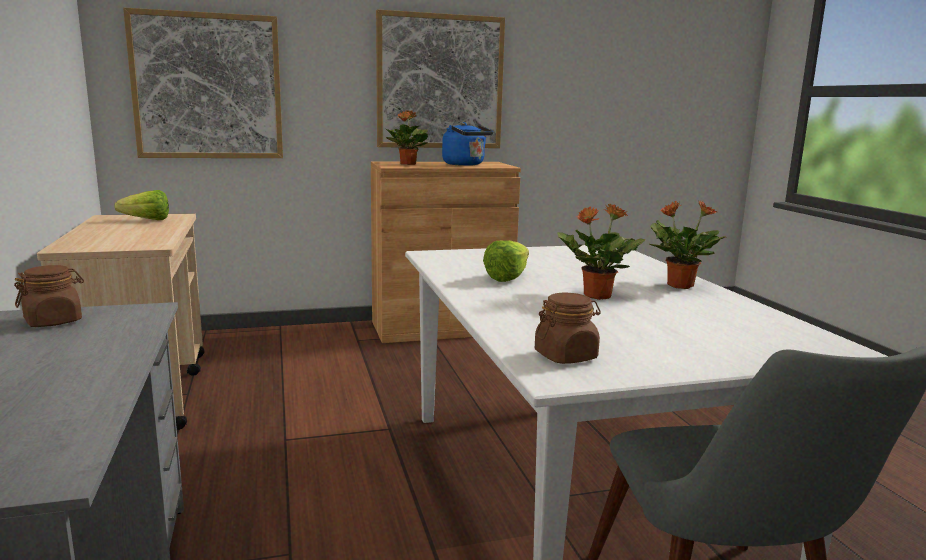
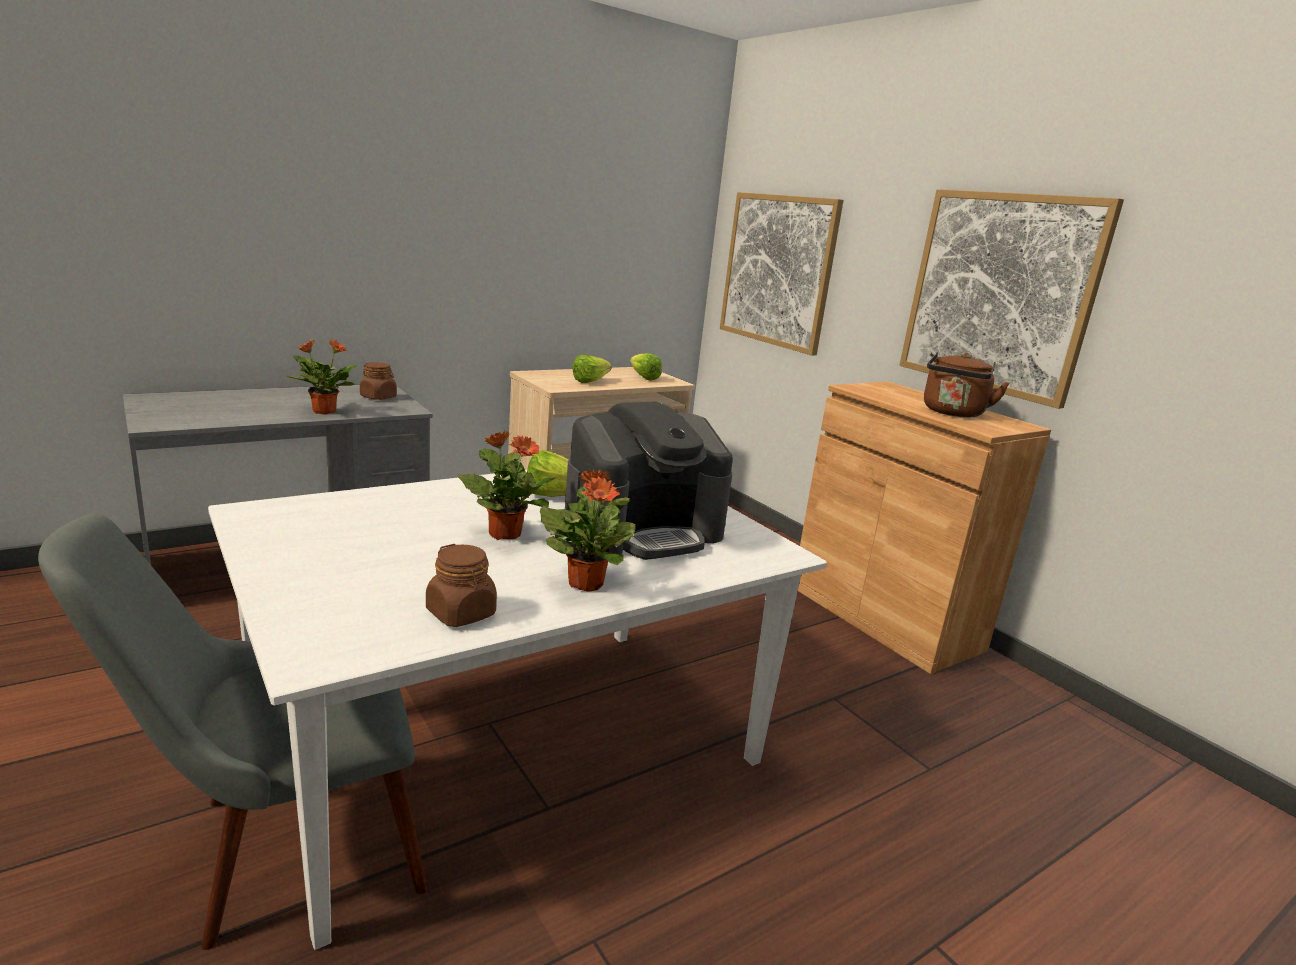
camera: 70 degrees right, 5 degrees up
potted plant [386,110,428,165] -> potted plant moved to [286,339,357,415]
blue kettle [442,122,494,166] -> brown kettle [924,352,1010,417]
brown jar [535,293,601,364] -> brown jar moved to [426,544,497,627]
none -> coffee machine [565,401,733,560]
none -> lettuce [572,355,612,383]

